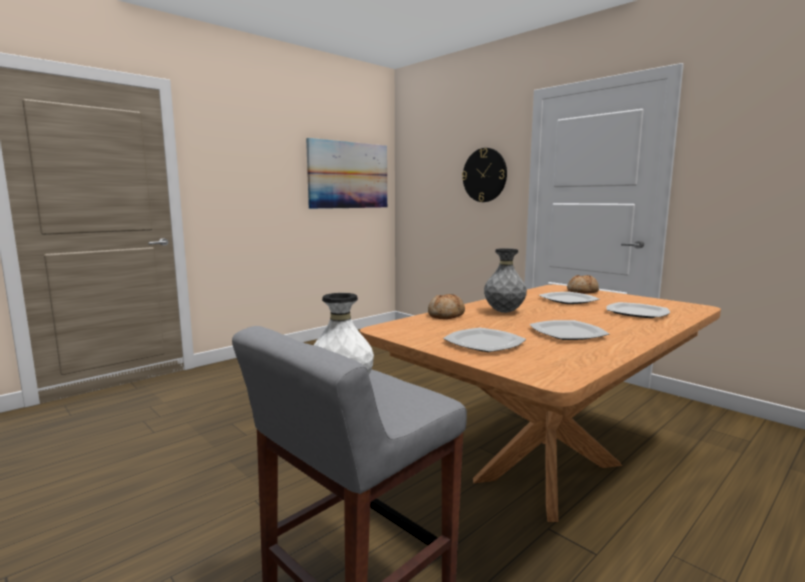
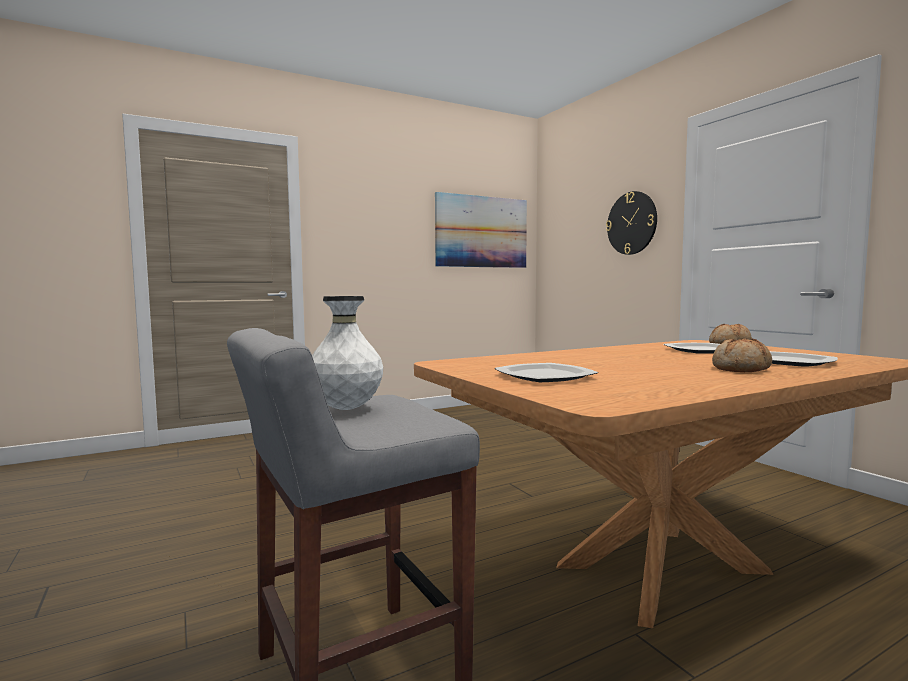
camera: 15 degrees right, 5 degrees down
bread [428,294,465,319] -> bread moved to [712,338,772,372]
grey vase [484,248,527,313] -> none
plate [530,320,609,340] -> none

